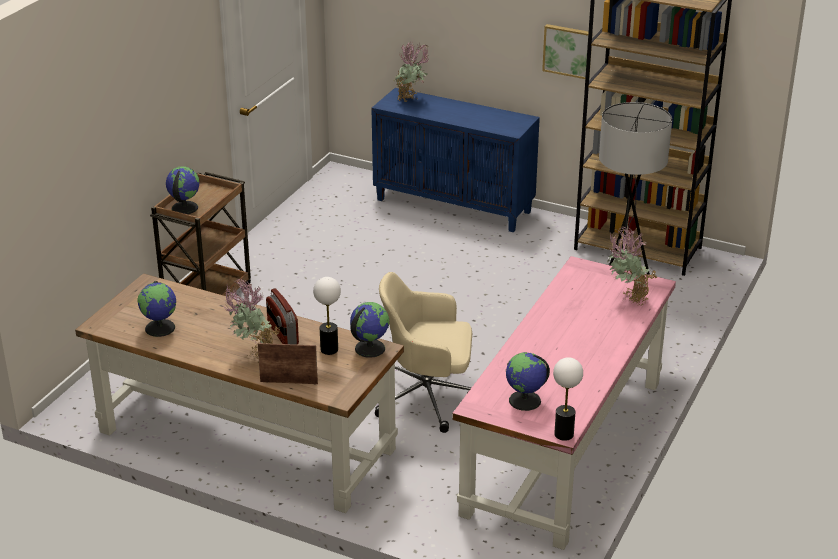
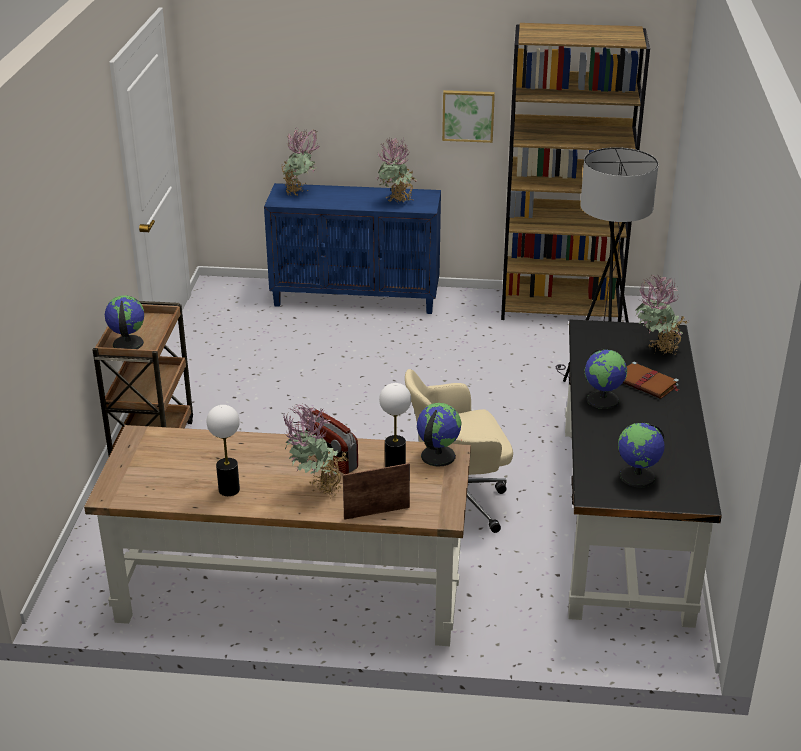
camera: 20 degrees left, 0 degrees up
globe [137,281,176,337] -> globe moved to [585,349,627,409]
pink desk [452,256,676,550] -> black desk [565,319,722,628]
table lamp [553,357,583,441] -> table lamp moved to [206,405,240,496]
none -> potted plant [376,138,417,203]
none -> brown book [623,361,679,399]

